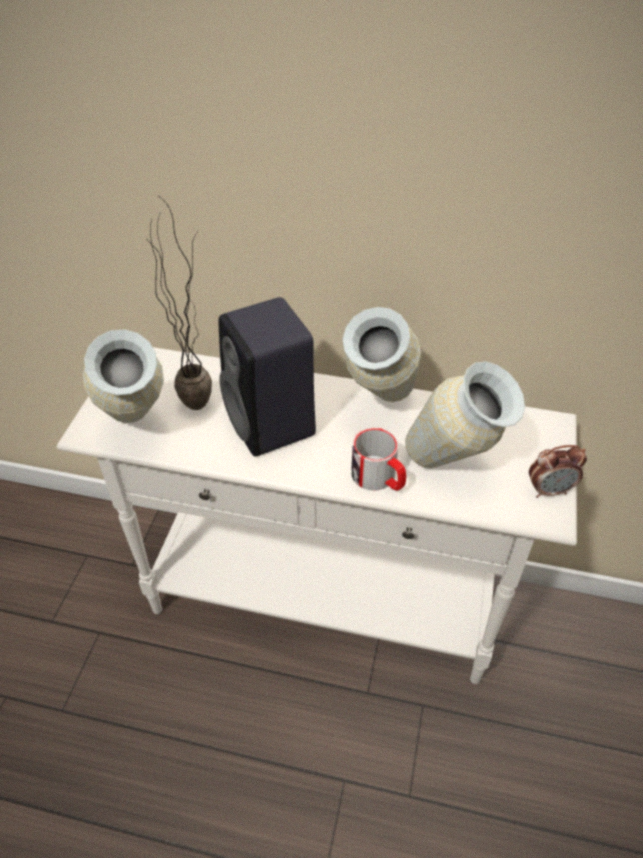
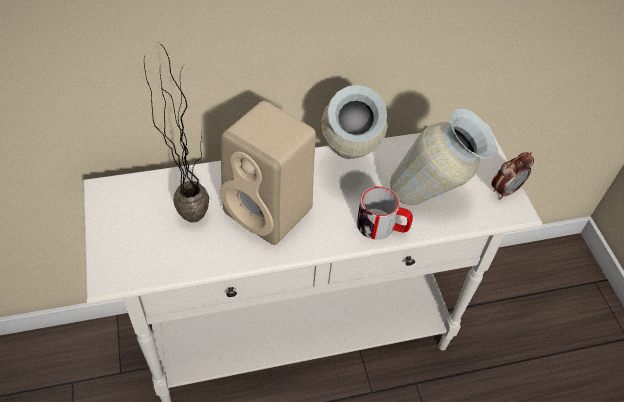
camera: 30 degrees left, 5 degrees up
vase [83,329,164,423] -> none
black speaker [218,297,316,456] -> beige speaker [220,101,316,245]

